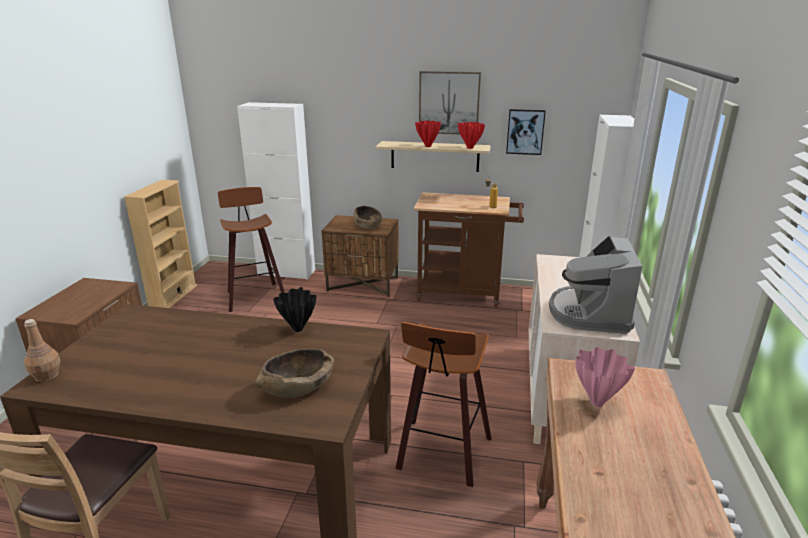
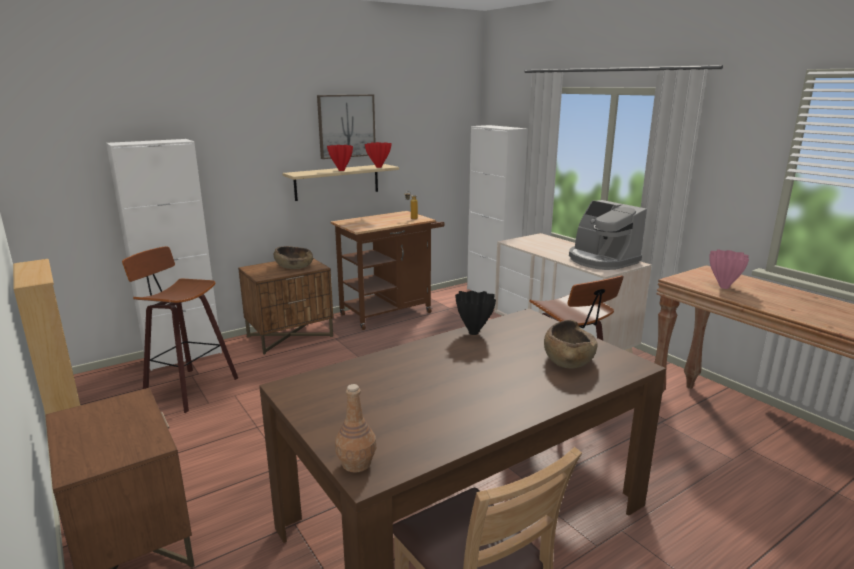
camera: 45 degrees left, 5 degrees down
picture [506,109,546,155] -> none

